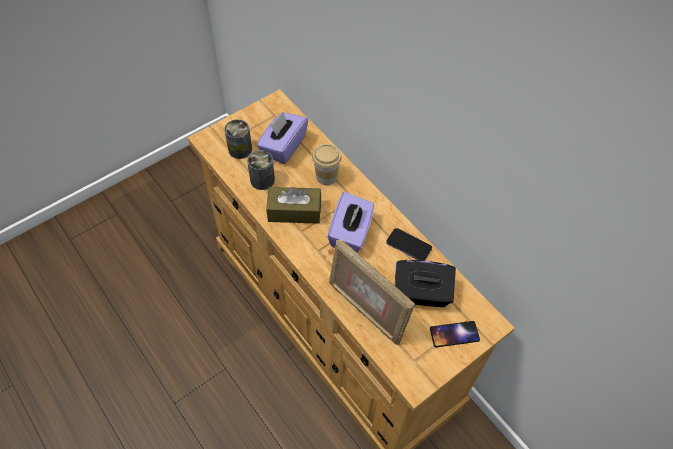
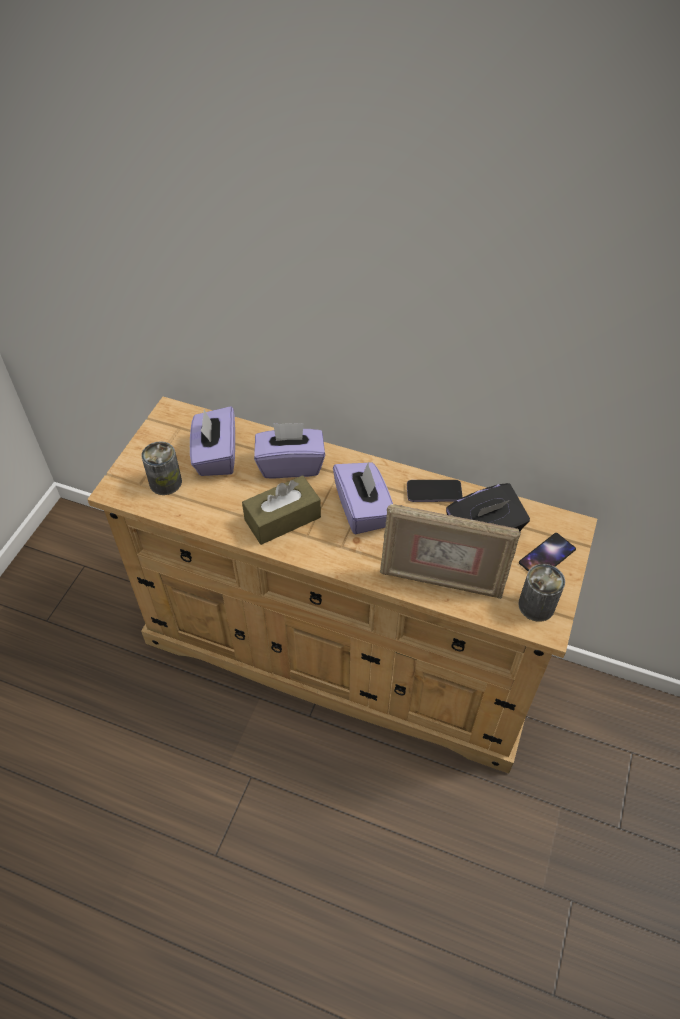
camera: 30 degrees left, 5 degrees down
can [247,150,275,190] -> can moved to [518,564,565,622]
cup [312,144,342,185] -> purple tissue box [254,423,325,478]

